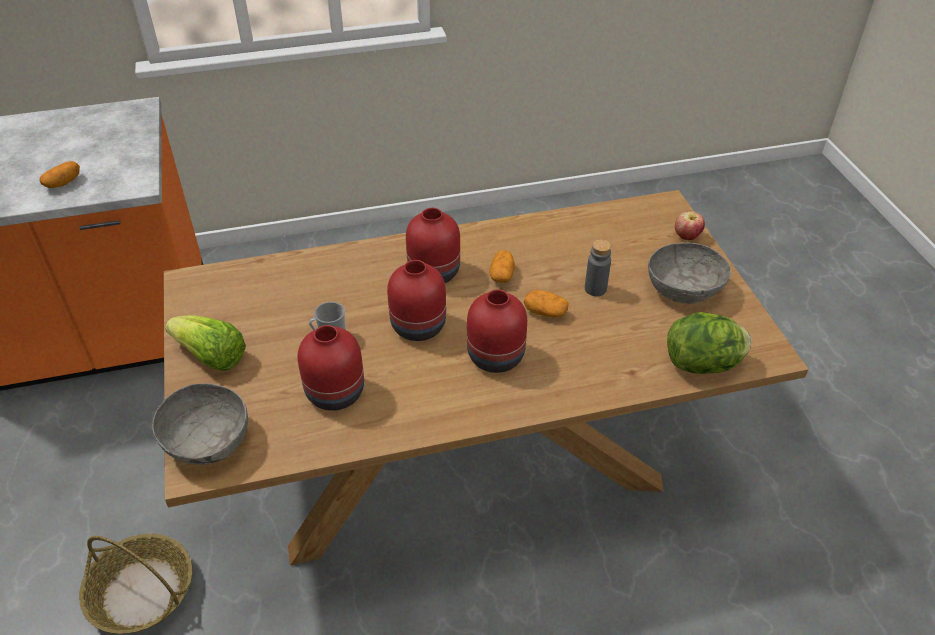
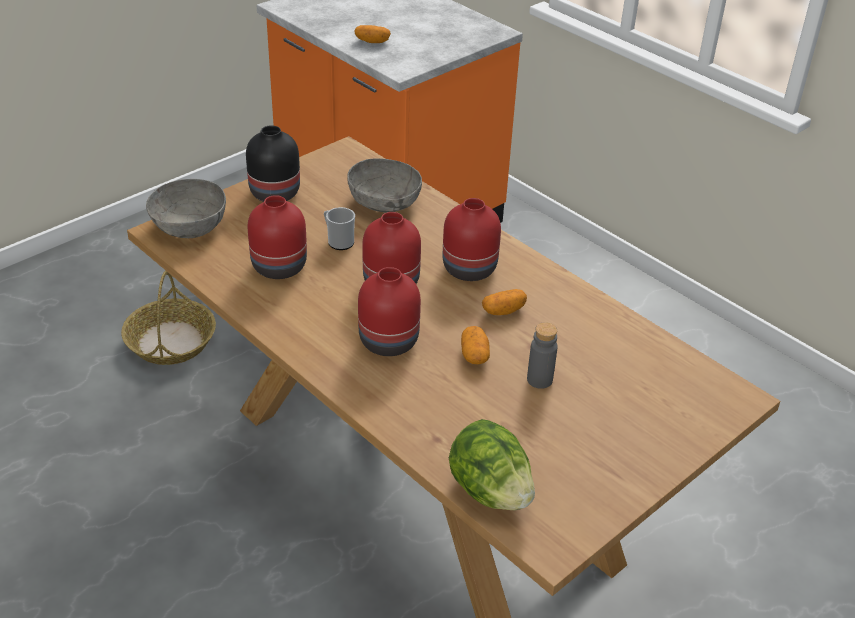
camera: 60 degrees right, 5 degrees down
lettuce [165,315,246,371] -> black vase [246,125,300,202]
grey bowl [648,242,731,304] -> grey bowl moved to [347,158,422,213]
apple [675,211,705,240] -> none

